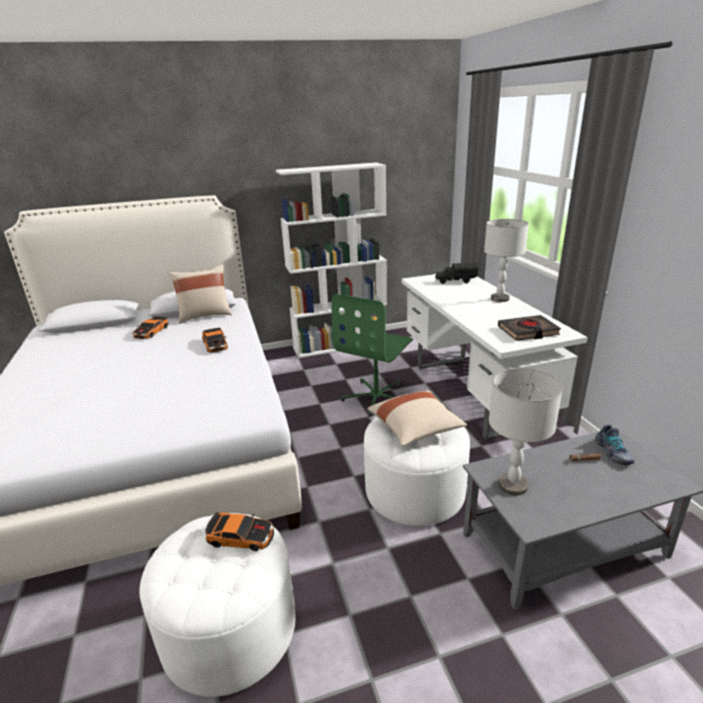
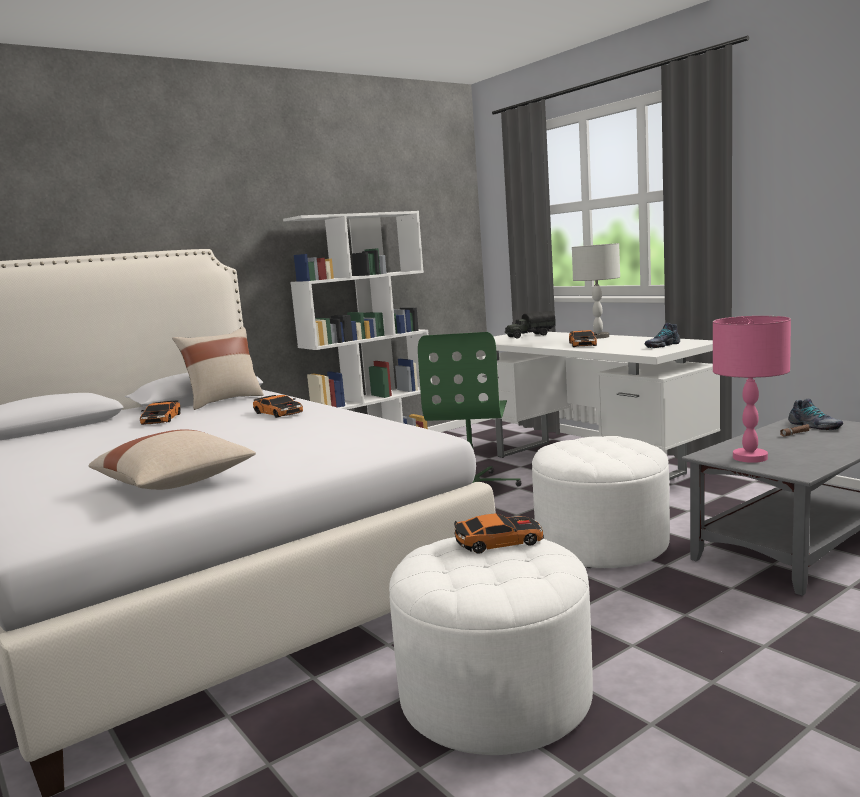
camera: 20 degrees left, 15 degrees down
beige pillow [367,390,467,446] -> beige pillow moved to [89,429,256,490]
grey table lamp [489,368,563,496] -> pink table lamp [713,316,791,463]
black book [498,315,561,341] -> shoe [644,323,680,348]
none -> toy car [569,330,597,347]

